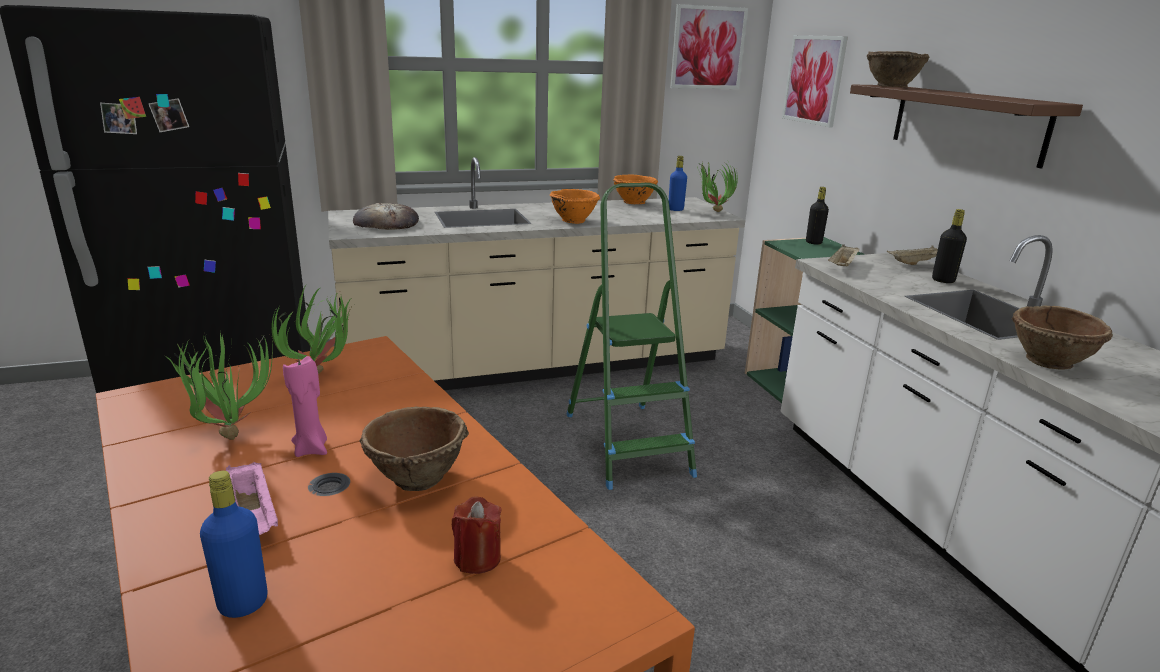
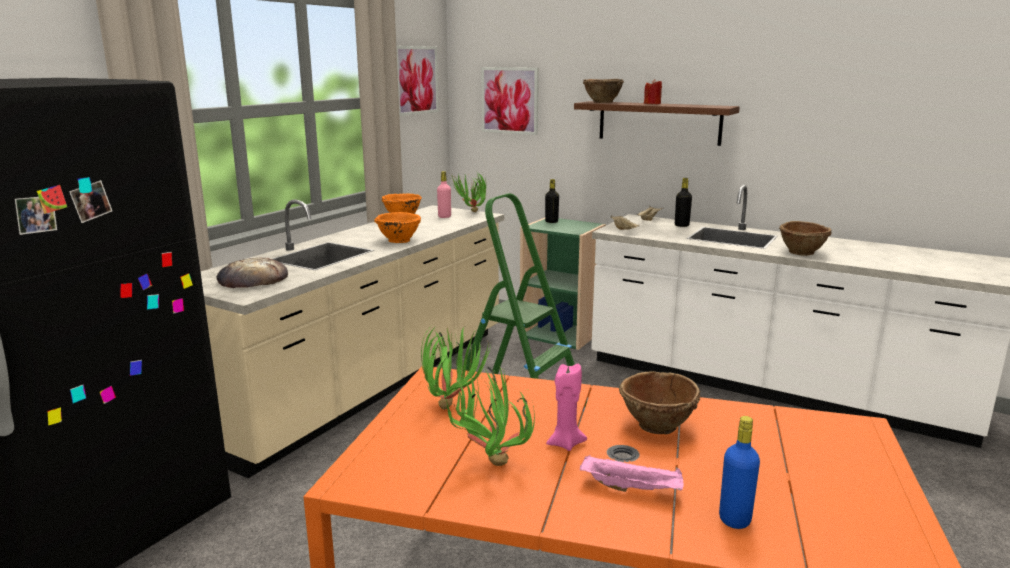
camera: 40 degrees left, 5 degrees down
red candle [452,496,502,574] -> red candle moved to [644,79,662,104]
blue bottle [669,156,687,211] -> pink bottle [437,171,451,218]

